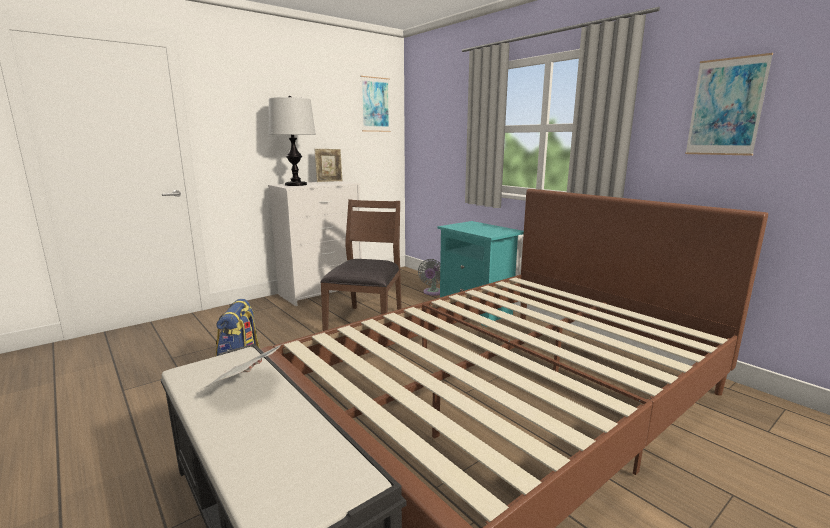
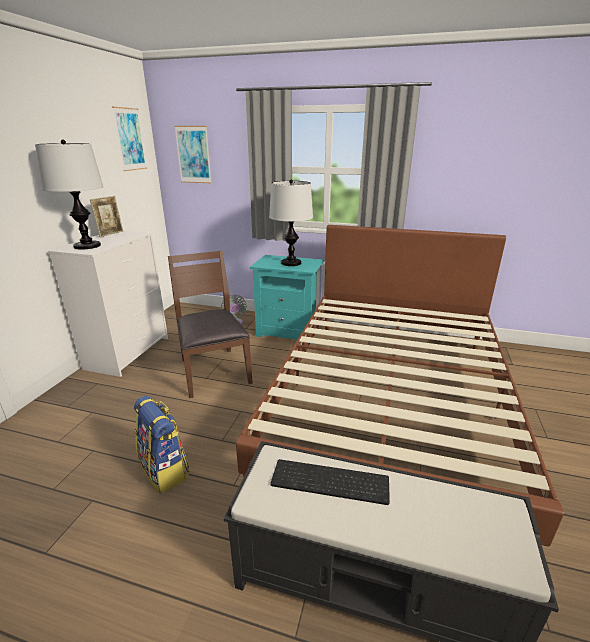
camera: 35 degrees left, 10 degrees up
newspaper [202,344,282,389] -> keyboard [270,459,390,505]
picture [685,53,773,156] -> picture moved to [174,126,212,183]
none -> table lamp [269,180,313,266]

